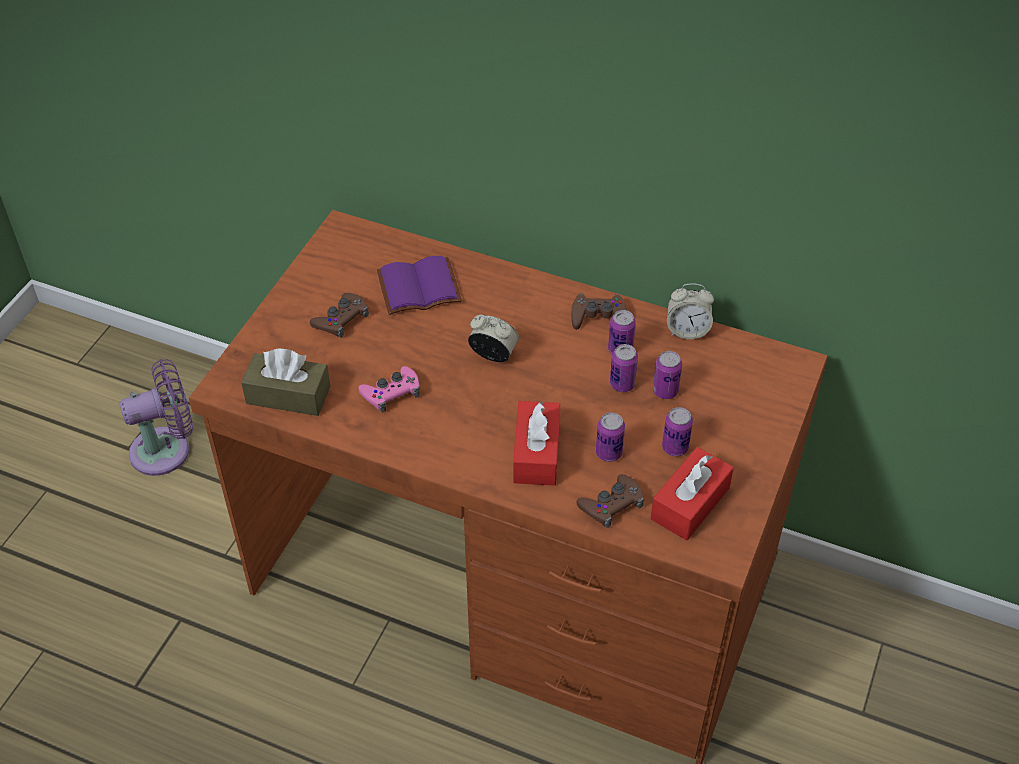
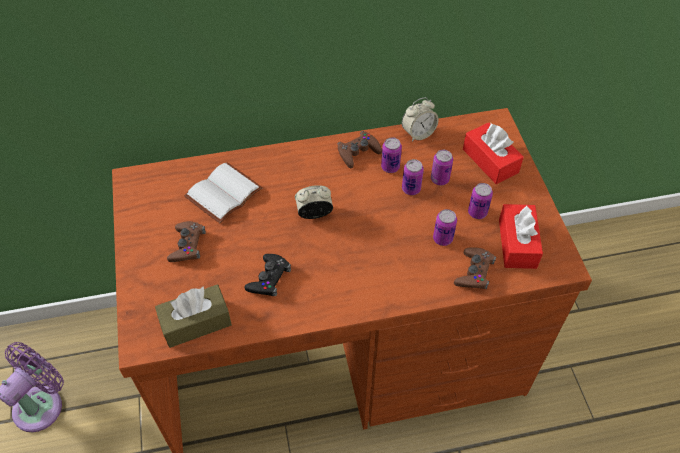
camera: 35 degrees left, 5 degrees up
pink game controller [358,366,420,412] -> black game controller [244,254,291,296]
purple book [377,256,462,315] -> white book [184,162,263,224]
red tissue box [513,401,560,486] -> red tissue box moved to [463,122,524,184]

